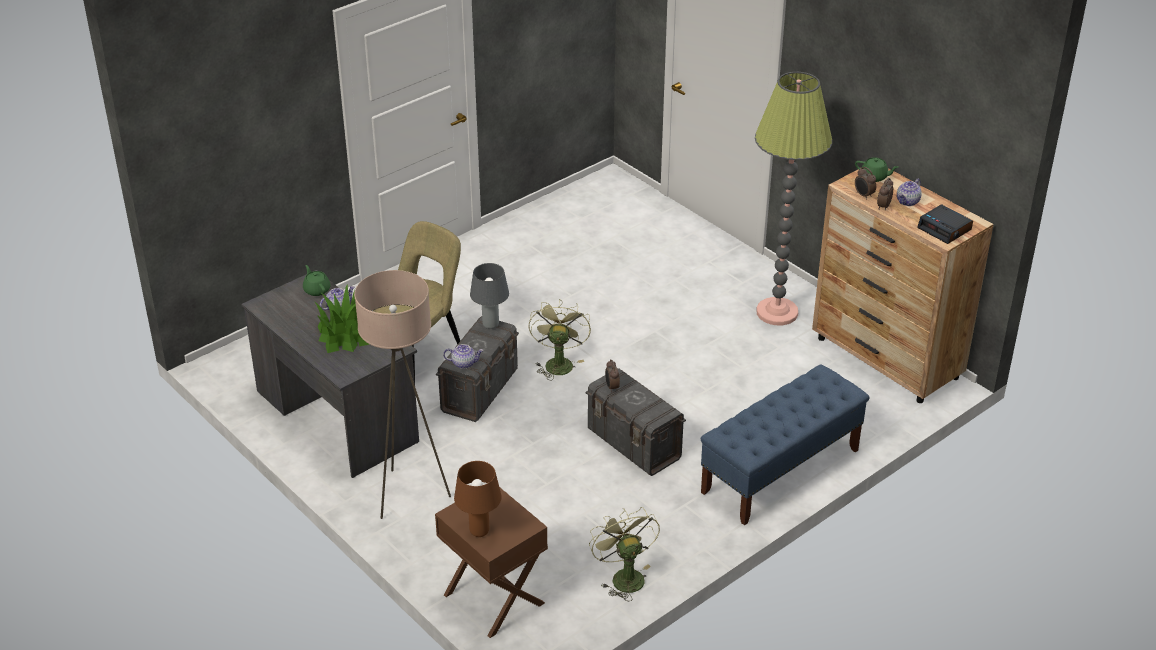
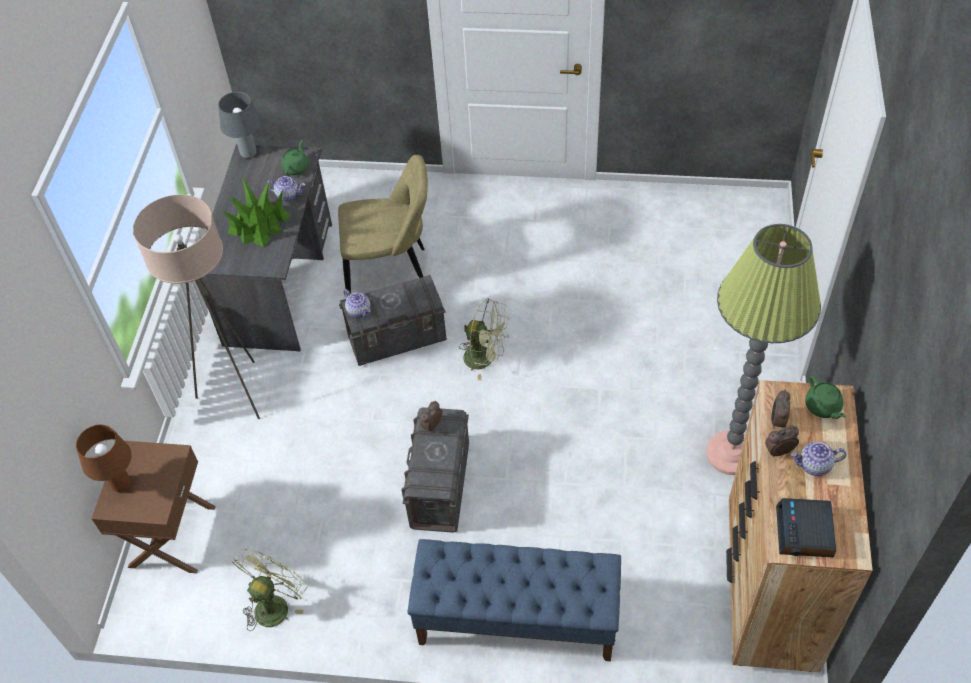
camera: 50 degrees right, 15 degrees up
grey table lamp [470,263,509,329] -> grey table lamp moved to [218,92,261,158]
green fan [529,299,591,380] -> green fan turned 60 degrees clockwise [459,298,509,380]

